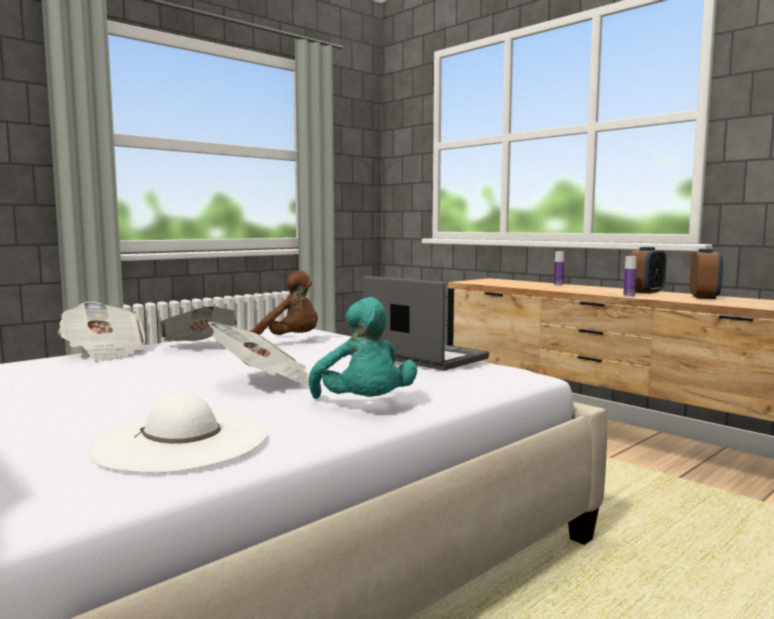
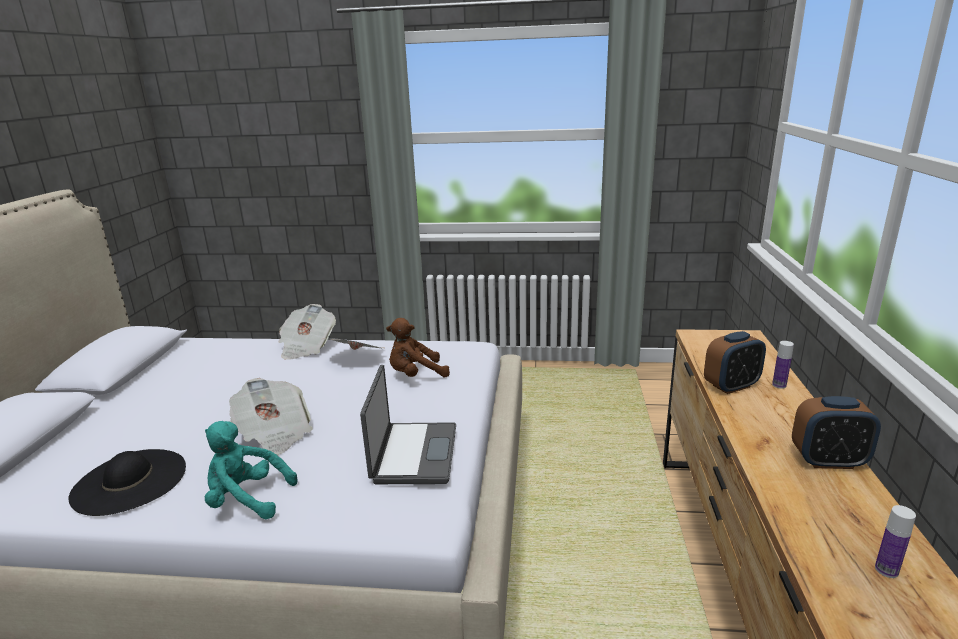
camera: 50 degrees right, 15 degrees up
white hat [90,392,268,473] -> black hat [68,449,186,516]
brown plush toy [250,270,318,335] -> brown plush toy turned 90 degrees clockwise [386,318,450,378]
turquoise plush toy [309,297,417,399] -> turquoise plush toy turned 75 degrees clockwise [205,421,298,519]
bottle [623,256,637,297] -> bottle moved to [875,505,916,578]
alarm clock [689,248,723,299] -> alarm clock moved to [704,331,766,394]

